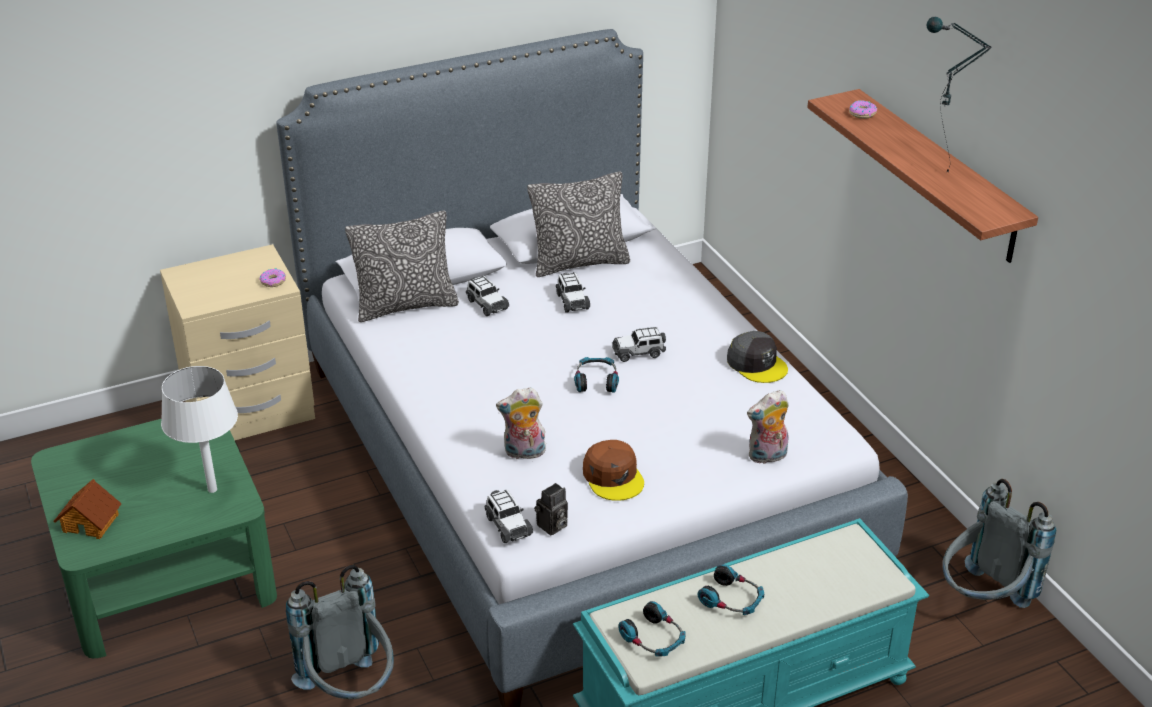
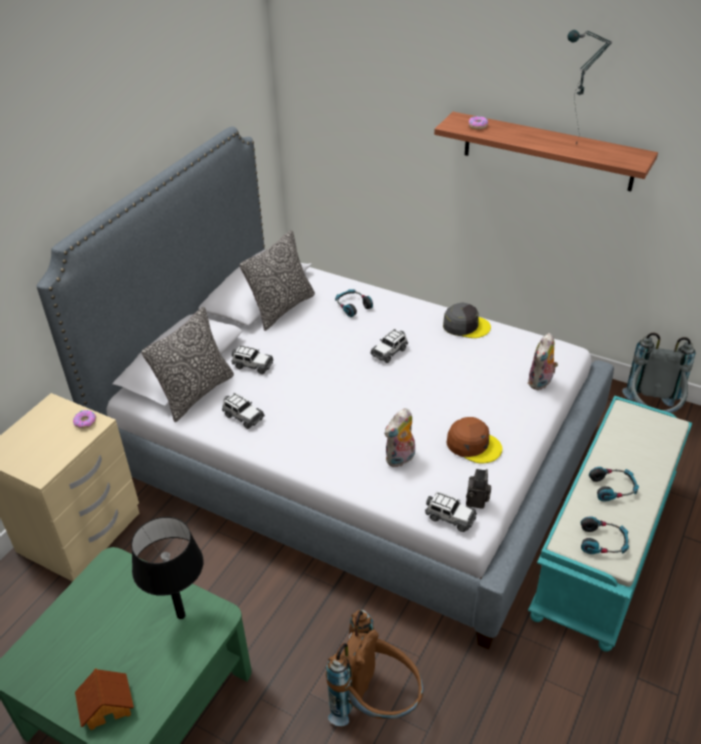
camera: 35 degrees left, 5 degrees up
white table lamp [161,366,238,493] -> black table lamp [131,517,203,619]
grey backpack [286,564,394,699] -> brown backpack [326,610,424,726]
toy car [556,272,590,313] -> toy car moved to [222,393,265,429]
headphones [574,357,619,393] -> headphones moved to [335,289,373,317]

